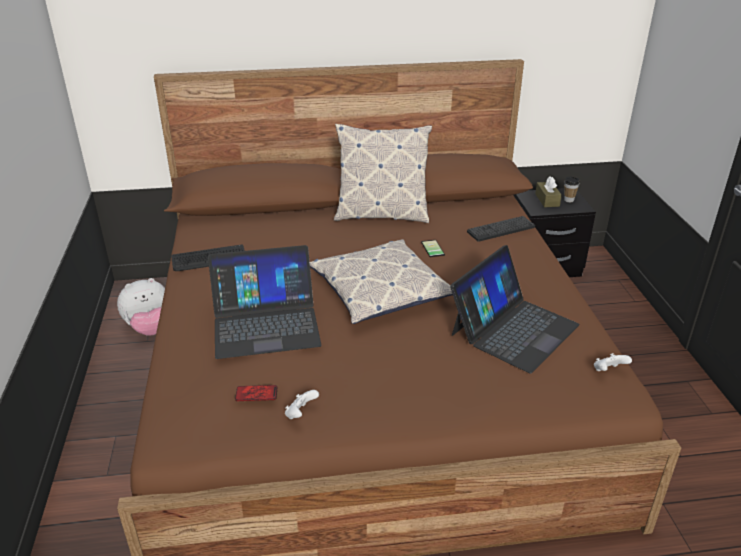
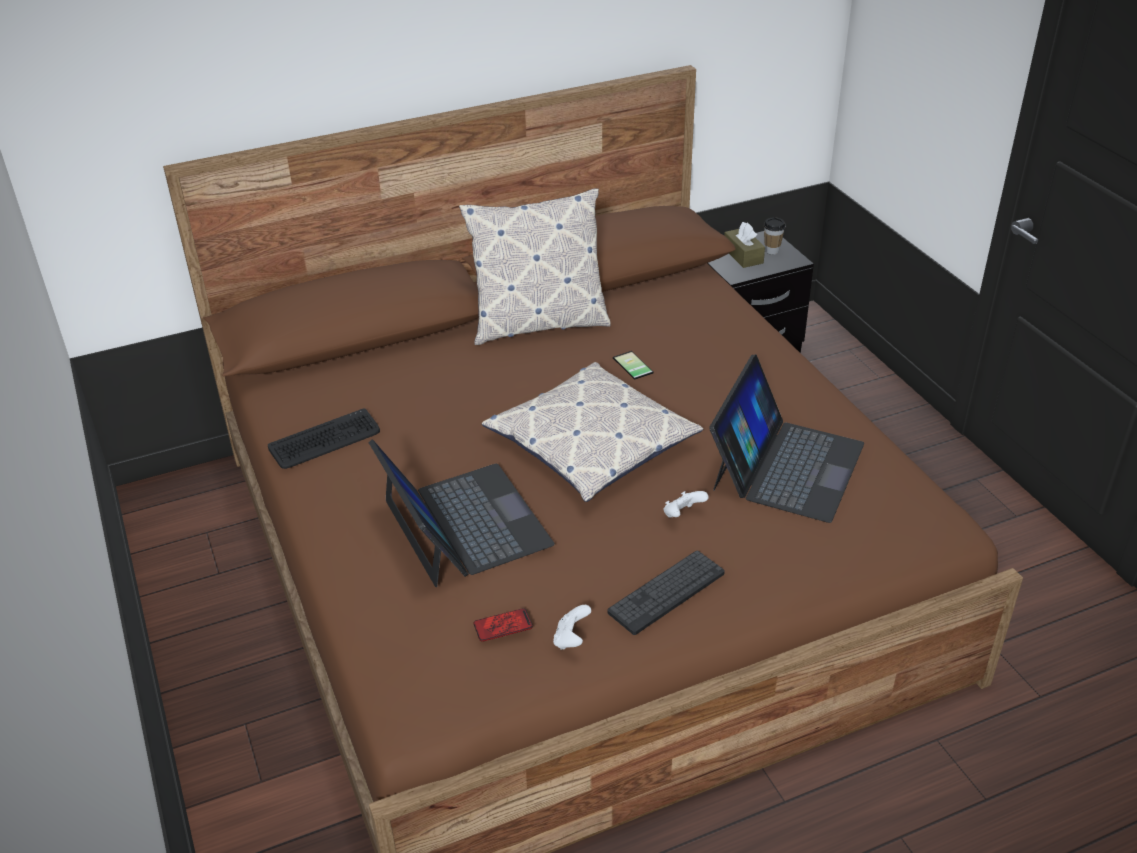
camera: 15 degrees left, 5 degrees up
plush toy [117,278,165,336] -> none
laptop [208,245,321,359] -> laptop turned 90 degrees counterclockwise [368,439,555,587]
keyboard [467,216,535,242] -> keyboard moved to [607,551,725,635]
white game controller [594,353,632,371] -> white game controller moved to [664,491,709,518]

